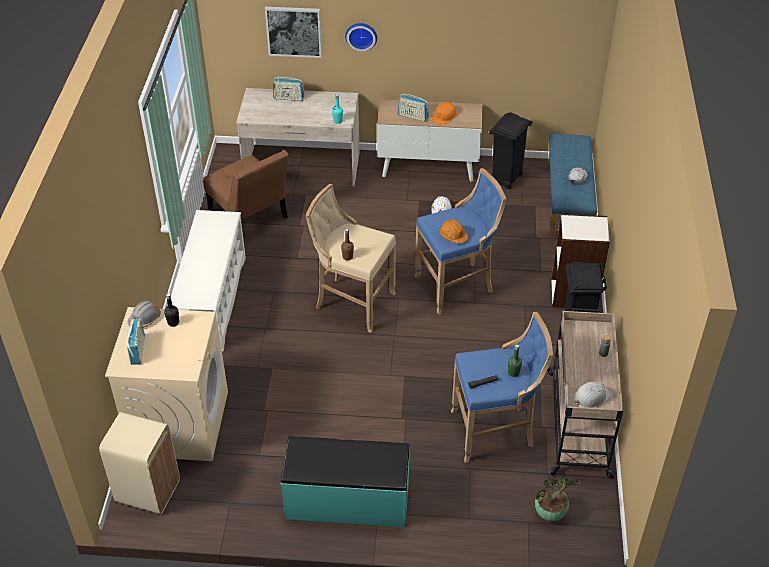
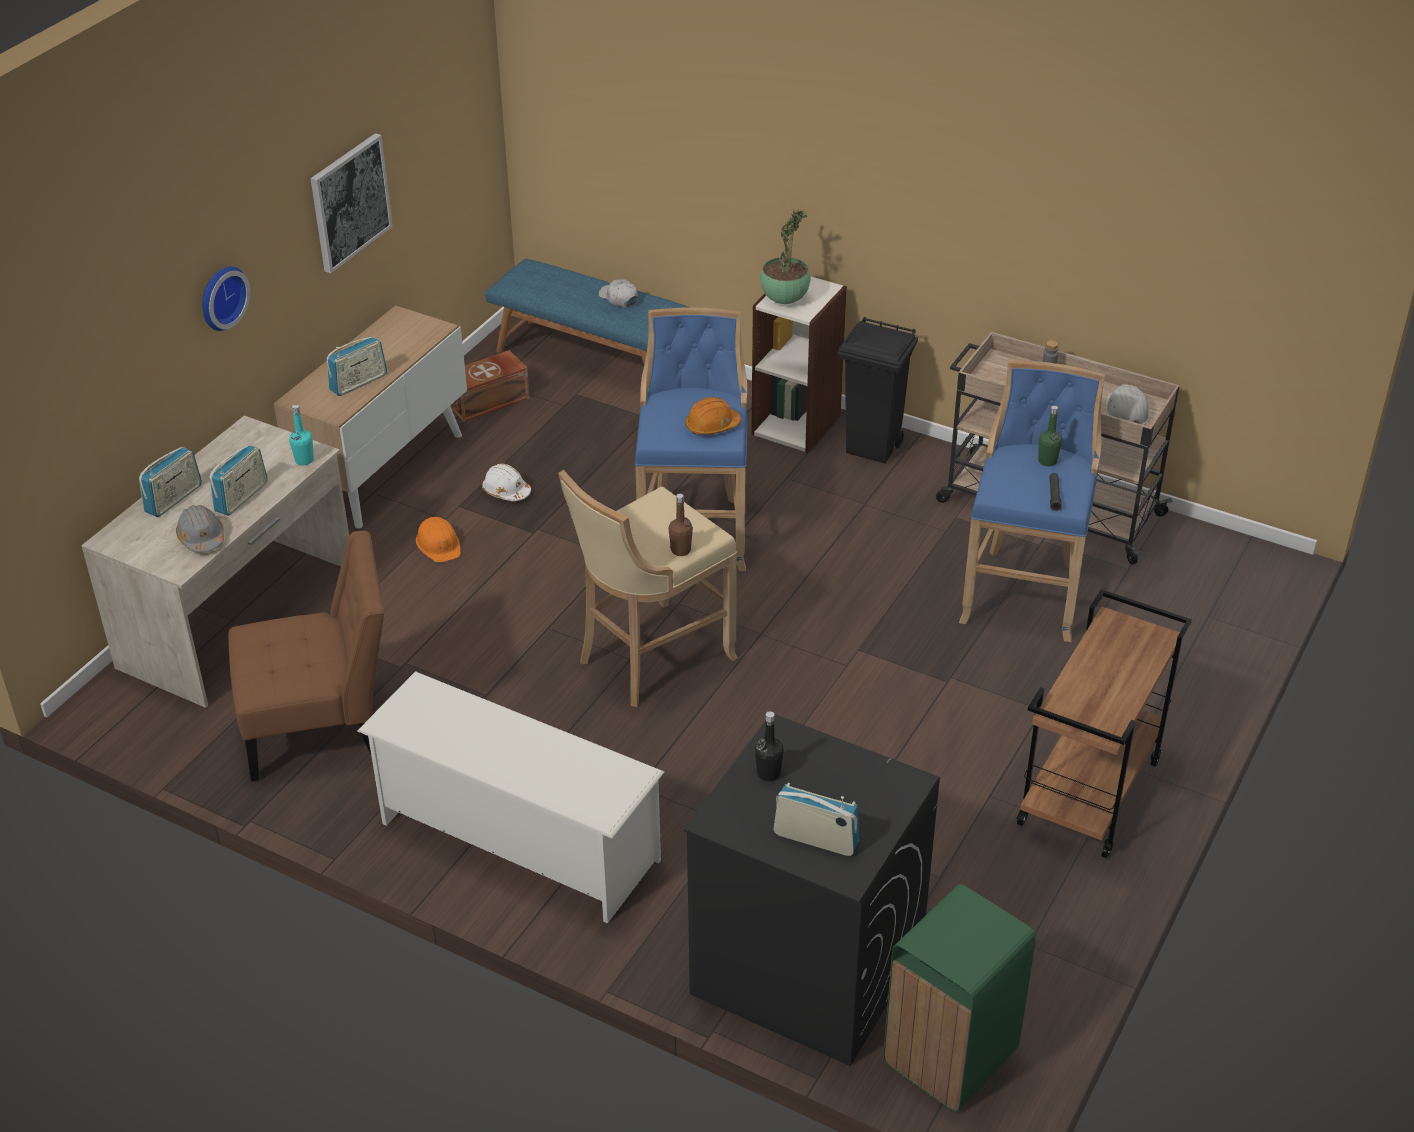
camera: 65 degrees left, 5 degrees down
beige trash can [99,412,180,514] -> green trash can [883,884,1036,1112]
beige washing machine [105,307,228,461] -> black washing machine [684,714,940,1066]
grey hard hat [128,301,161,328] -> grey hard hat moved to [176,505,224,553]
picture [265,7,322,58] -> picture moved to [310,133,393,273]
turquoise bench [281,436,410,527] -> brown cart [1016,589,1192,859]
orange hard hat [431,102,457,125] -> orange hard hat moved to [416,517,461,563]
black trash can [489,112,532,189] -> brown storage box [450,350,530,422]
potted plant [535,476,581,521] -> potted plant moved to [760,209,810,304]
none -> radio [209,445,267,516]

